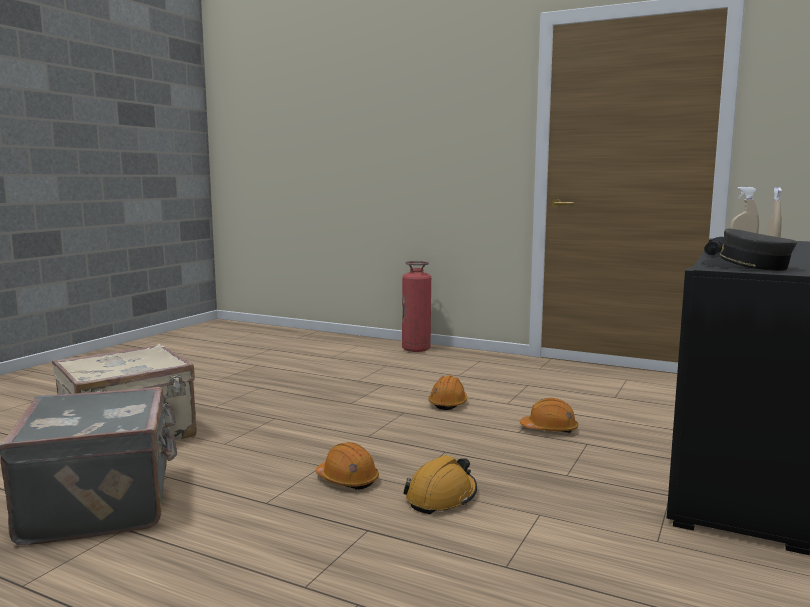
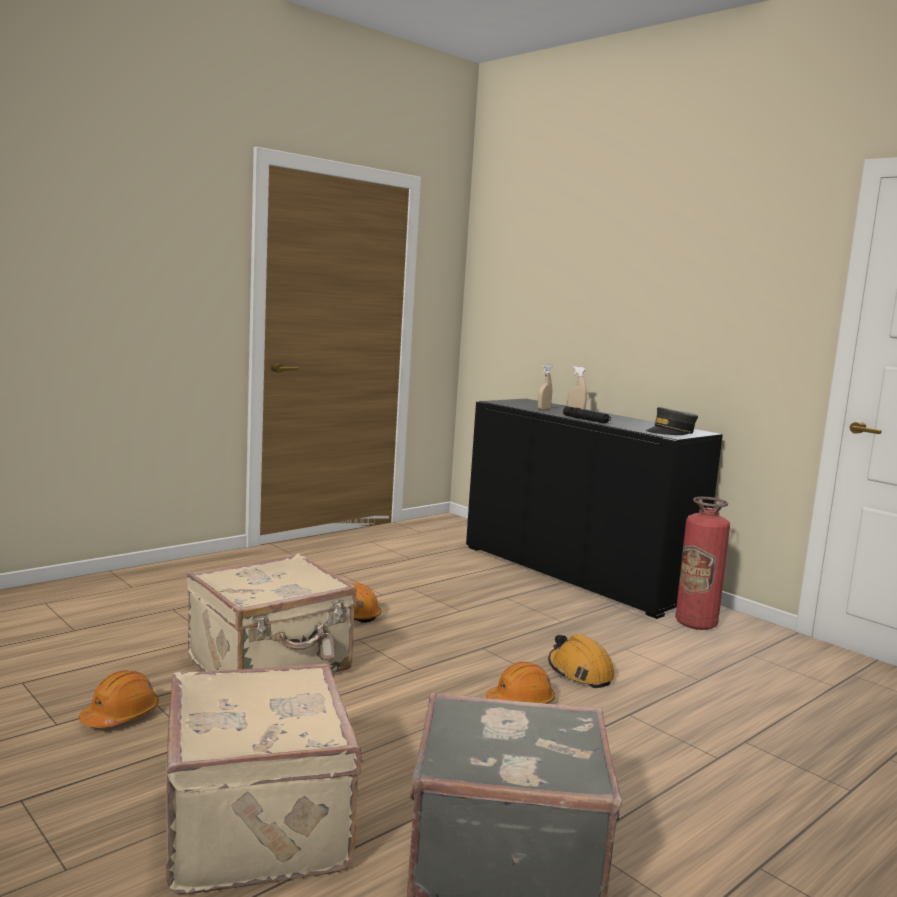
camera: 70 degrees left, 0 degrees up
fire extinguisher [402,261,431,352] -> fire extinguisher moved to [675,497,730,630]
orange hard hat [520,398,578,433] -> orange hard hat moved to [79,670,159,728]
none -> beige suitcase [187,554,357,673]

